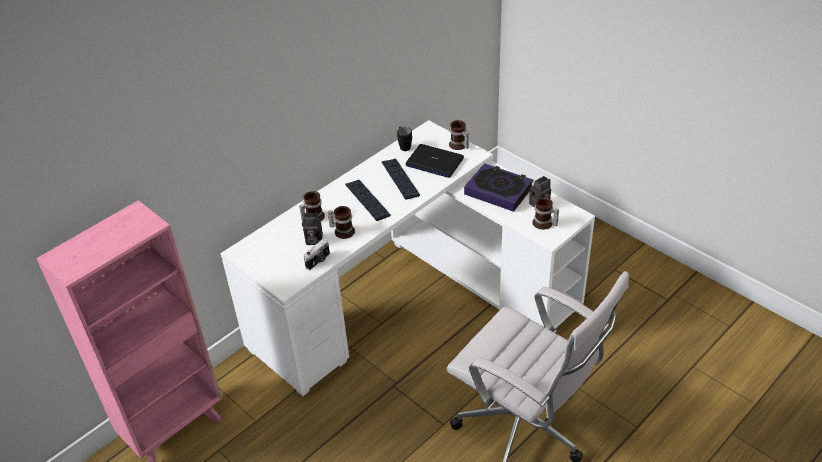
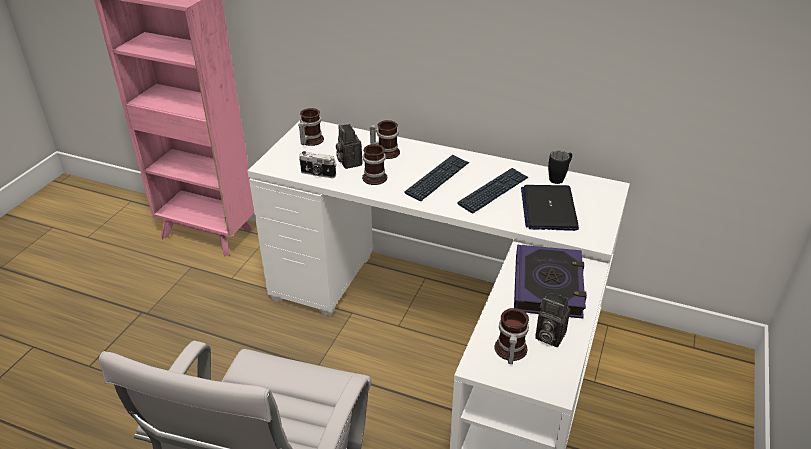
camera: 65 degrees right, 5 degrees down
mug [449,120,469,150] -> mug moved to [298,108,324,146]

